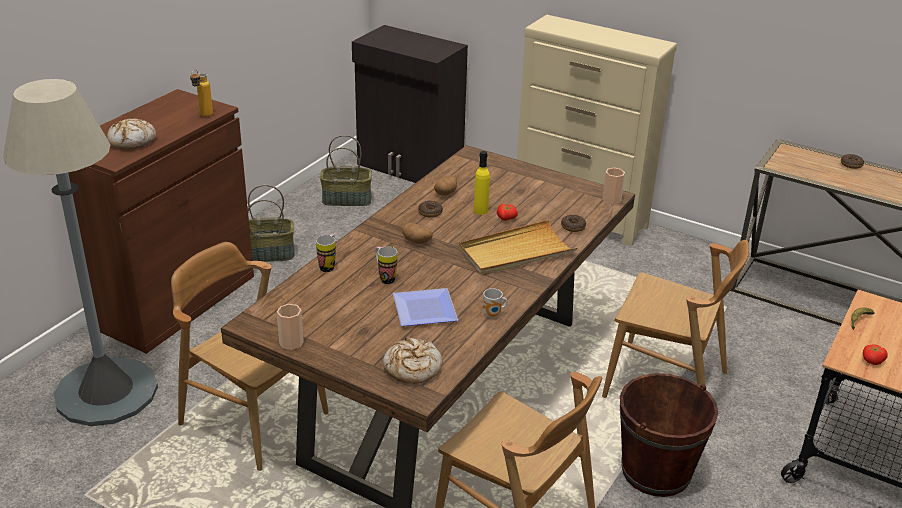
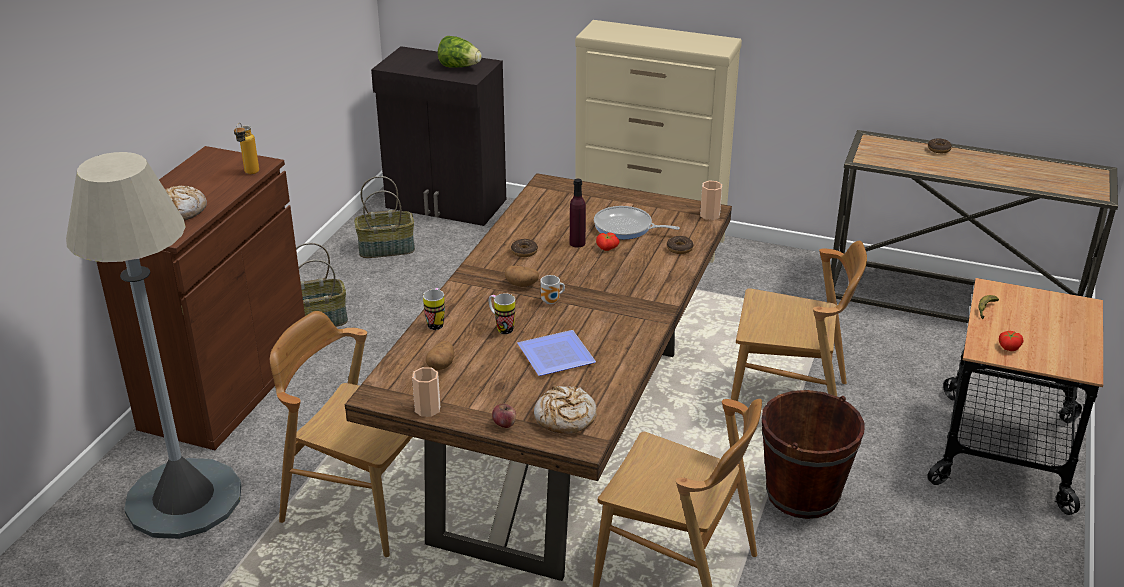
camera: 10 degrees left, 0 degrees up
potato [434,175,457,196] -> potato moved to [426,341,454,370]
beige tray [459,220,577,276] -> none
yellow bottle [474,151,490,215] -> purple bottle [570,179,586,248]
mug [483,288,508,318] -> mug moved to [541,275,565,304]
none -> lettuce [438,36,482,68]
none -> apple [492,404,516,428]
none -> frying pan [594,206,680,239]

